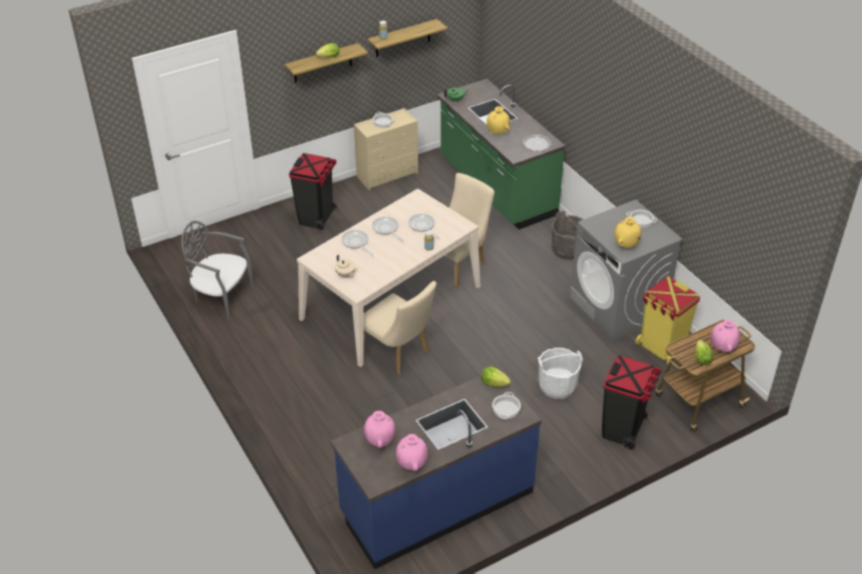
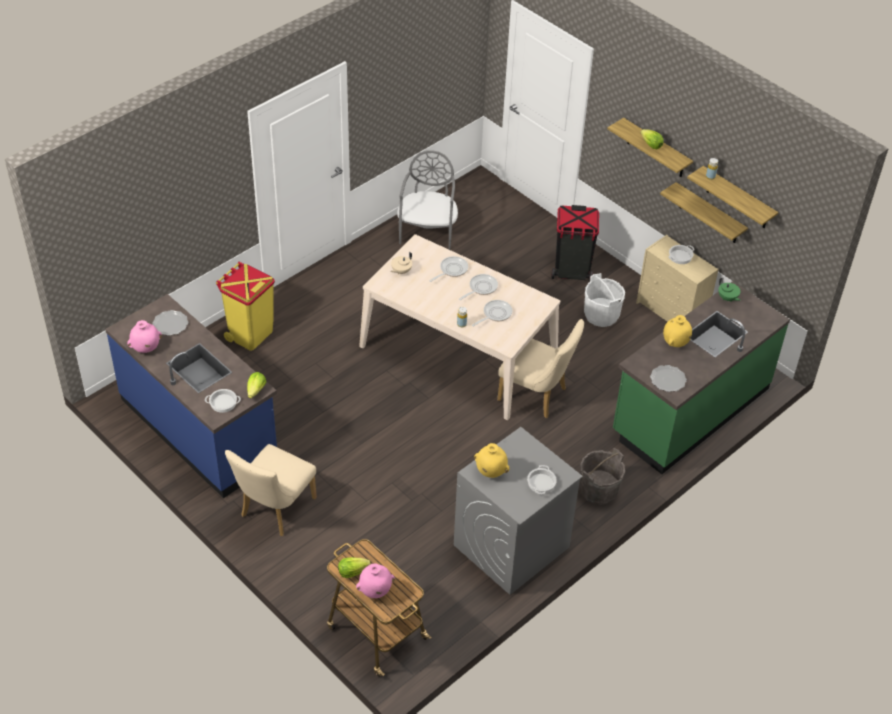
camera: 75 degrees right, 5 degrees up
beige chair [364,281,436,374] -> beige chair moved to [225,444,317,536]
pink vase [364,411,396,448] -> plate [152,310,189,336]
white bucket [538,348,583,399] -> white bucket moved to [584,273,625,327]
black trash can [602,355,662,449] -> none
yellow trash can [635,276,700,364] -> yellow trash can moved to [216,262,275,351]
none -> shelf [660,182,748,243]

